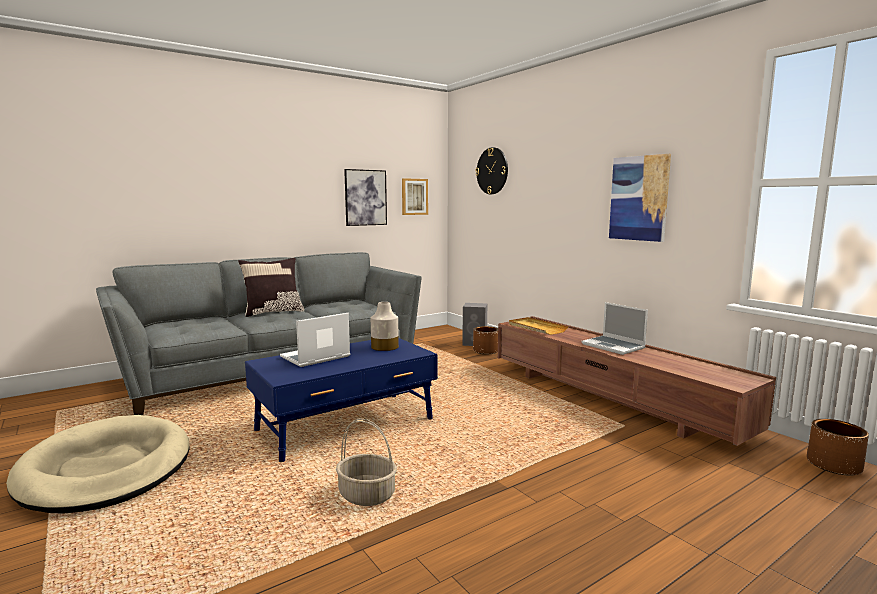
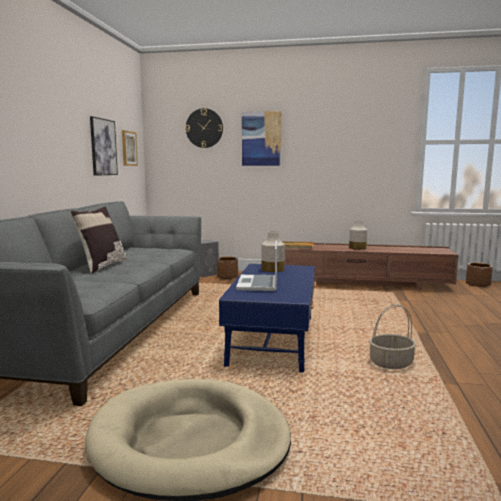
camera: 45 degrees left, 0 degrees up
laptop [582,302,648,355] -> beige vase [349,220,367,250]
picture [609,154,671,242] -> picture moved to [242,111,281,166]

